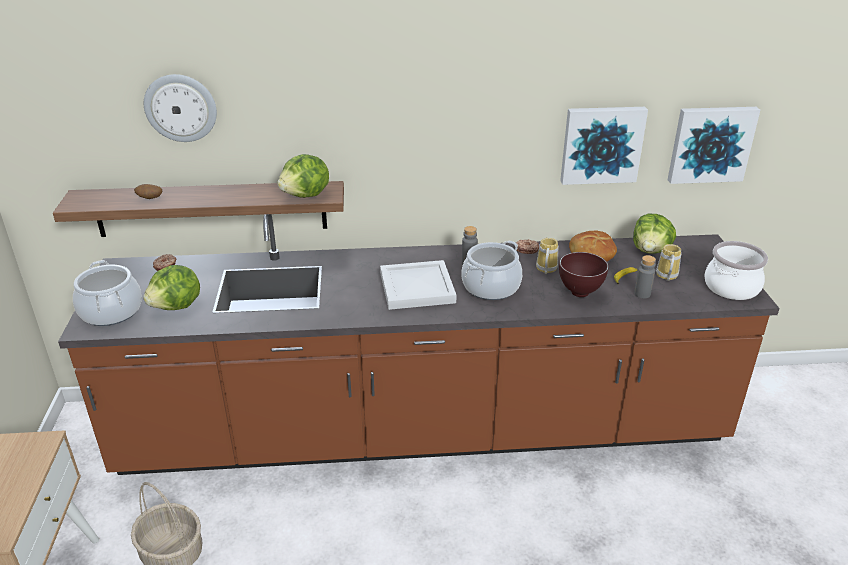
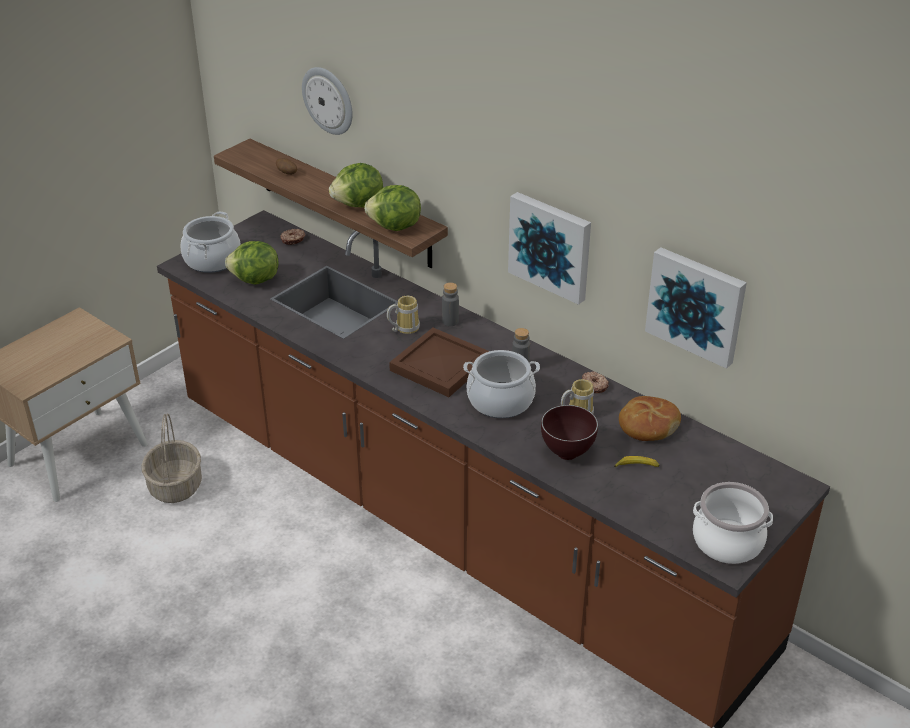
camera: 45 degrees right, 5 degrees up
white tray [380,260,457,310] -> brown tray [389,328,489,397]
lettuce [633,214,676,254] -> lettuce moved to [329,163,383,207]
grey bottle [634,255,656,298] -> grey bottle moved to [442,282,459,326]
mug [656,244,681,281] -> mug moved to [387,296,420,334]
picture [668,107,760,184] -> picture moved to [508,192,591,305]

